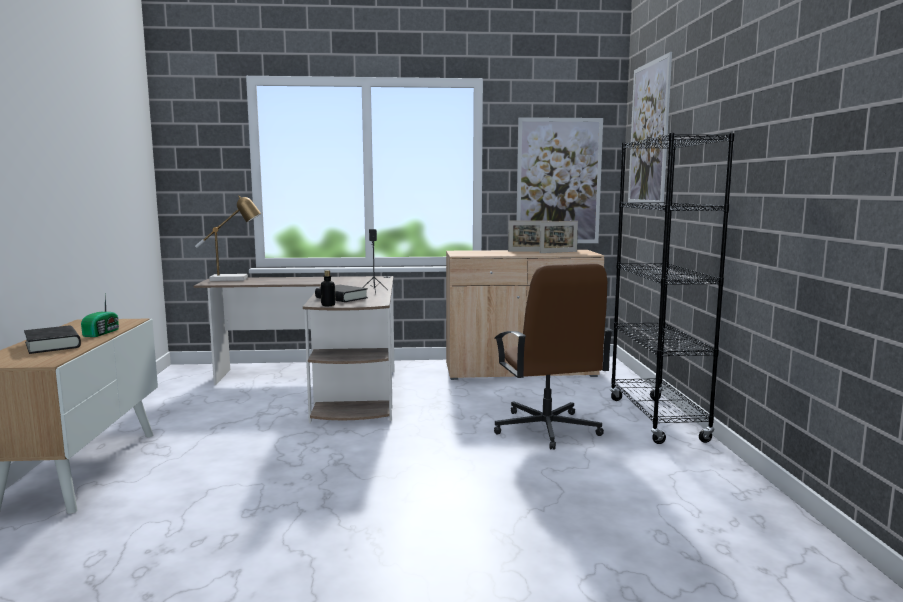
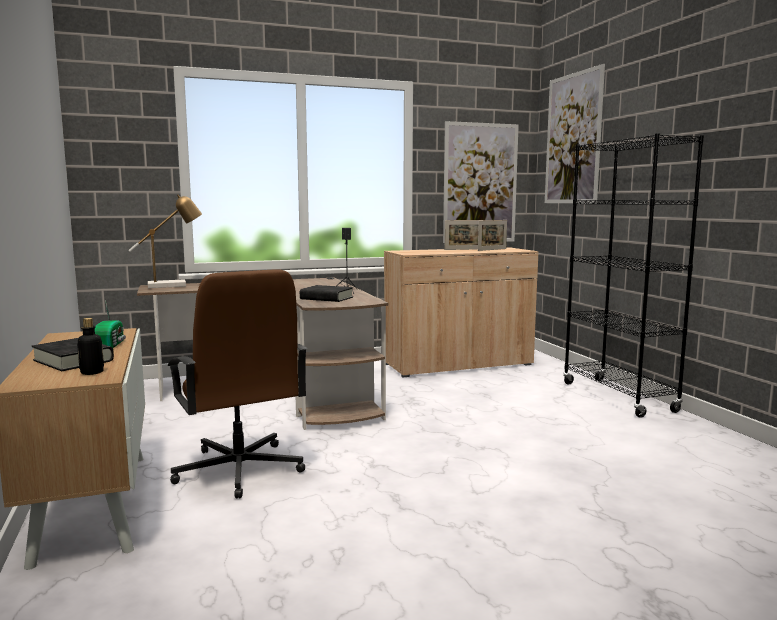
camera: 15 degrees left, 0 degrees up
bottle [320,270,336,306] -> bottle moved to [77,318,104,375]
brown office chair [494,263,613,450] -> brown office chair moved to [168,270,308,498]

